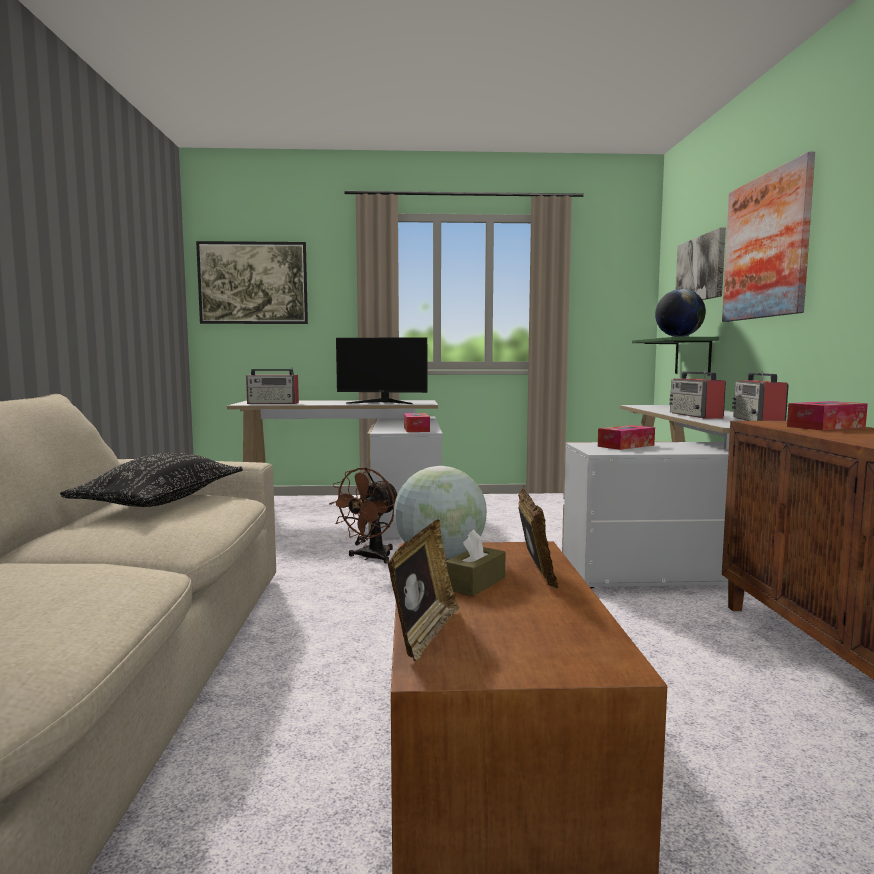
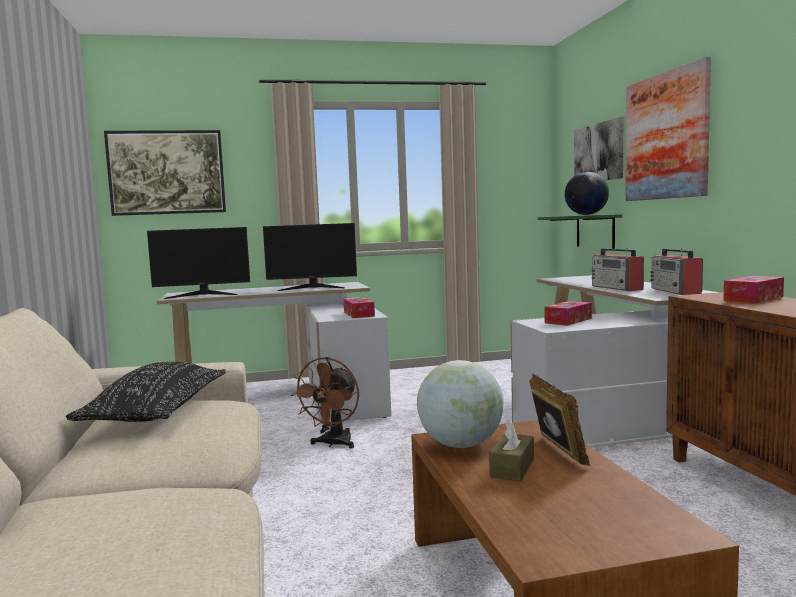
camera: 10 degrees left, 0 degrees up
radio [246,367,299,404] -> monitor [147,227,250,299]
picture frame [387,519,459,662] -> none

